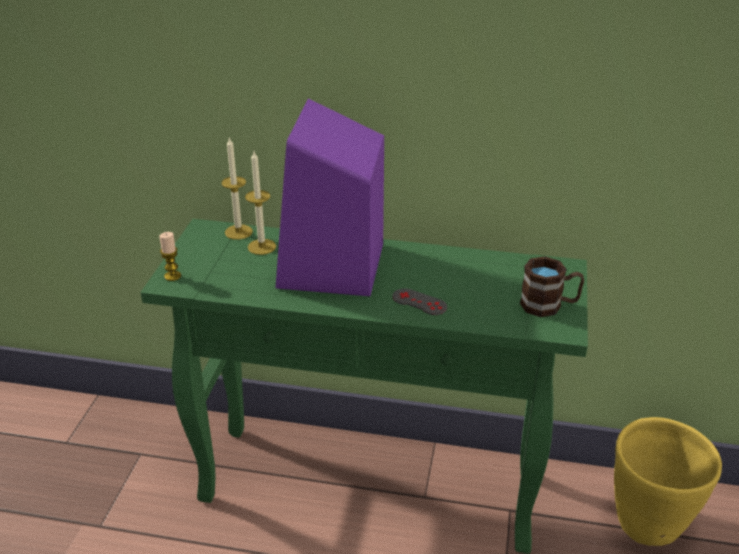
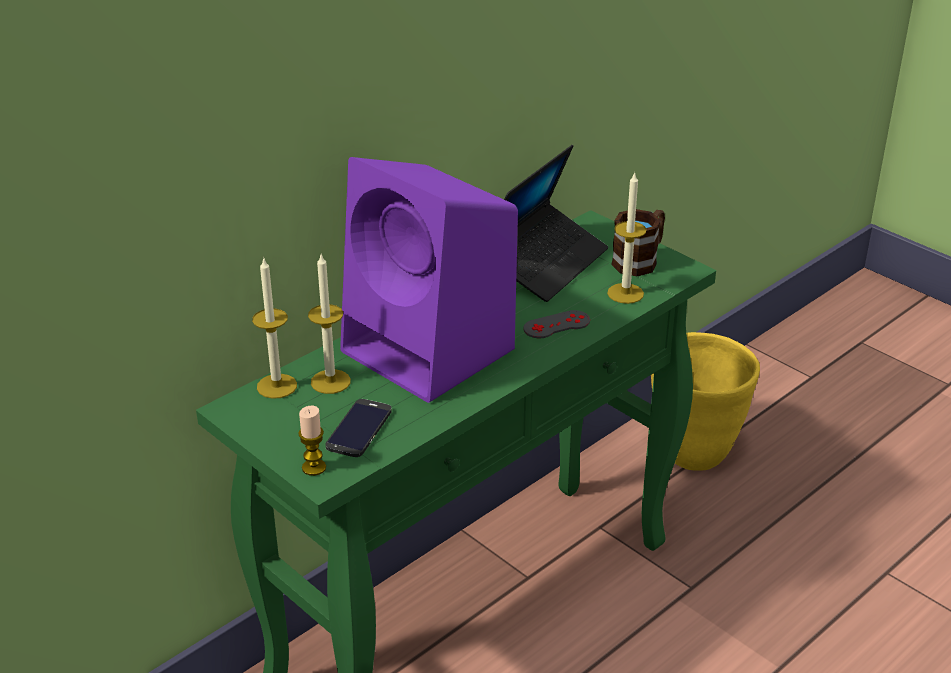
camera: 55 degrees left, 0 degrees up
none -> phone [326,399,392,457]
none -> laptop [504,145,608,302]
none -> candle [607,172,646,304]

